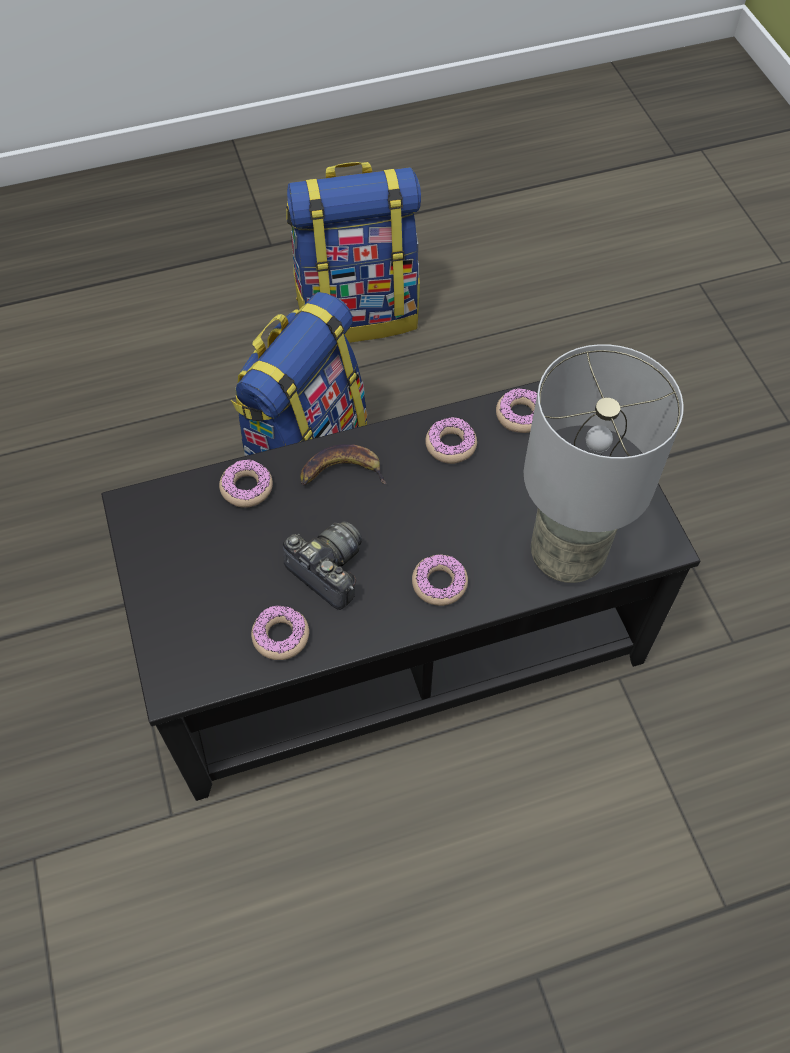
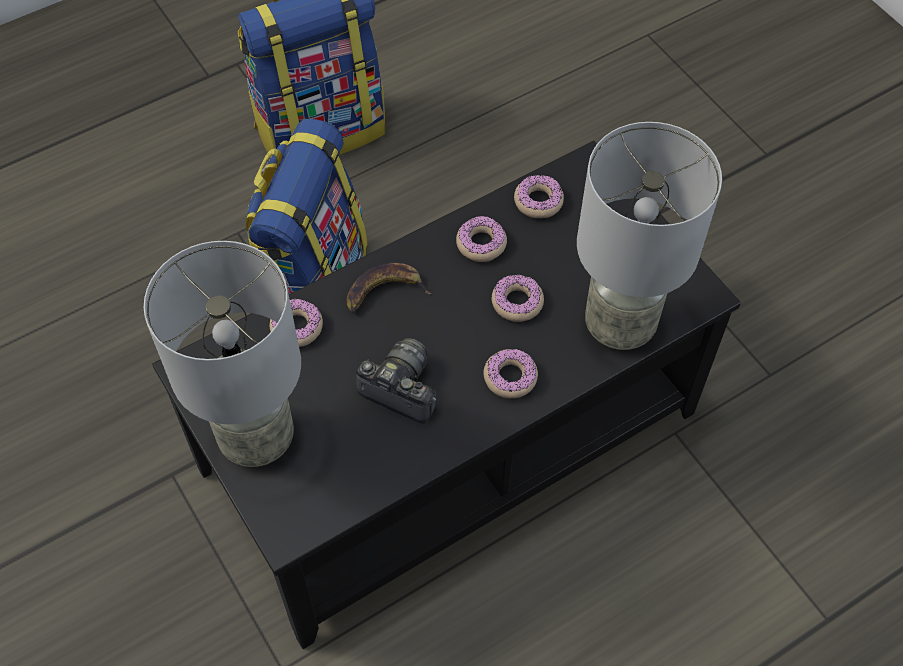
camera: 15 degrees left, 0 degrees up
donut [251,605,309,660] -> donut moved to [492,274,544,322]
none -> grey table lamp [144,241,301,467]

